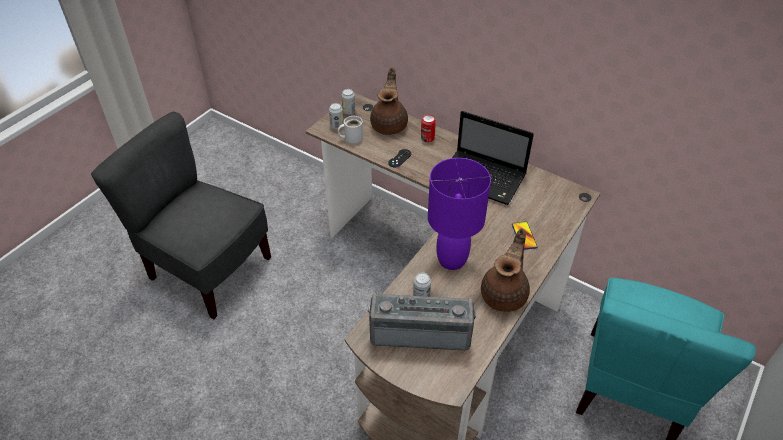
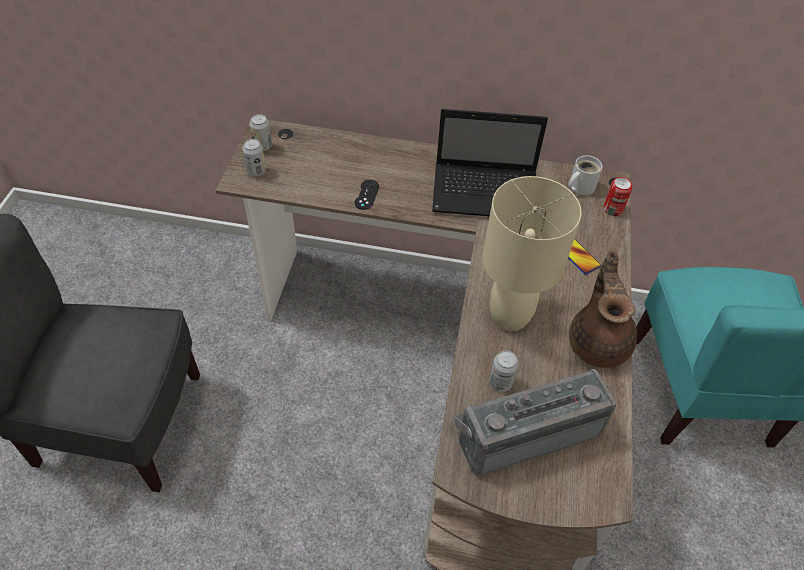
camera: 25 degrees left, 5 degrees up
white mug [338,116,363,144] -> white mug moved to [568,155,603,195]
brown teapot [370,67,408,135] -> none
can [421,115,436,142] -> can moved to [603,177,632,216]
purple table lamp [428,158,491,270] -> beige table lamp [483,176,582,331]

